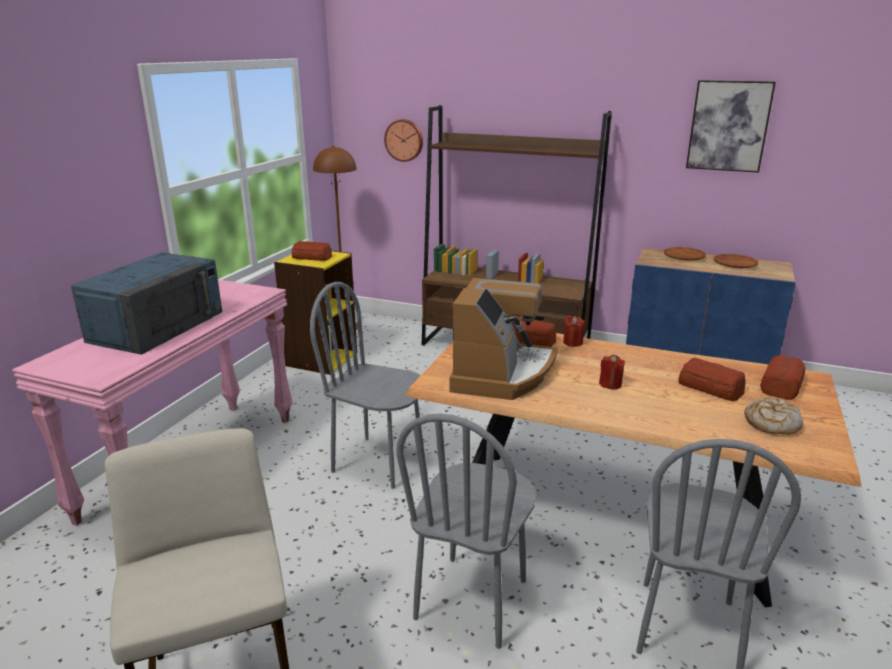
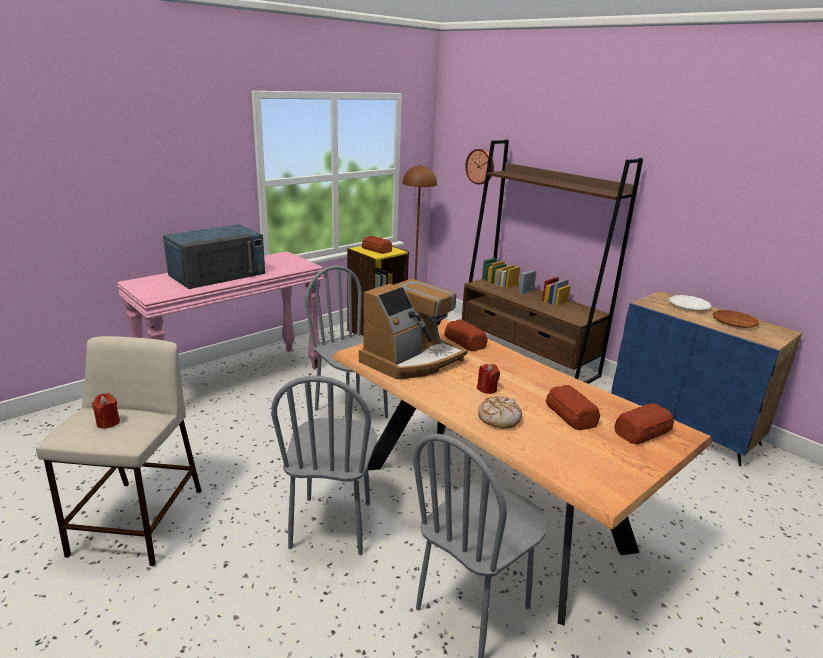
camera: 25 degrees right, 0 degrees up
grey chair [396,413,537,649] -> grey chair turned 45 degrees counterclockwise [271,376,377,555]
red candle [563,315,585,347] -> red candle moved to [92,393,120,429]
brown plate [664,247,706,261] -> white plate [669,295,712,311]
picture [686,80,776,173] -> none
bread [744,398,803,434] -> bread moved to [478,396,522,428]

